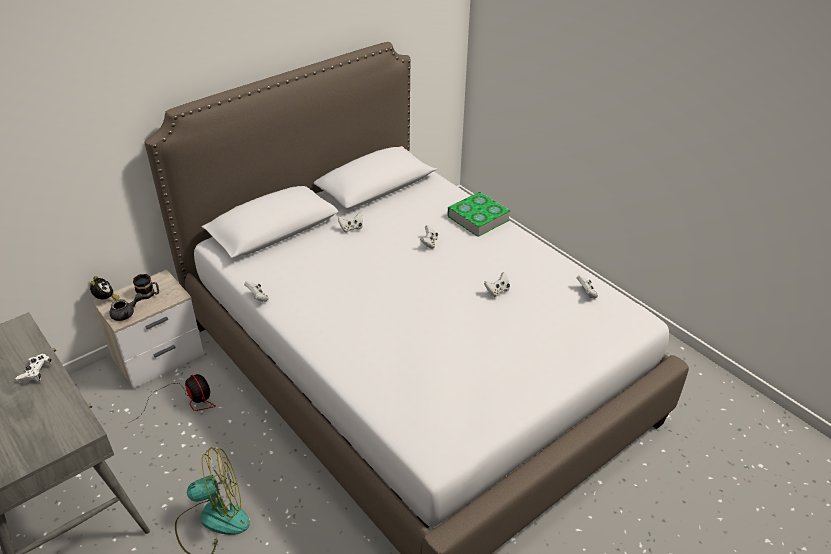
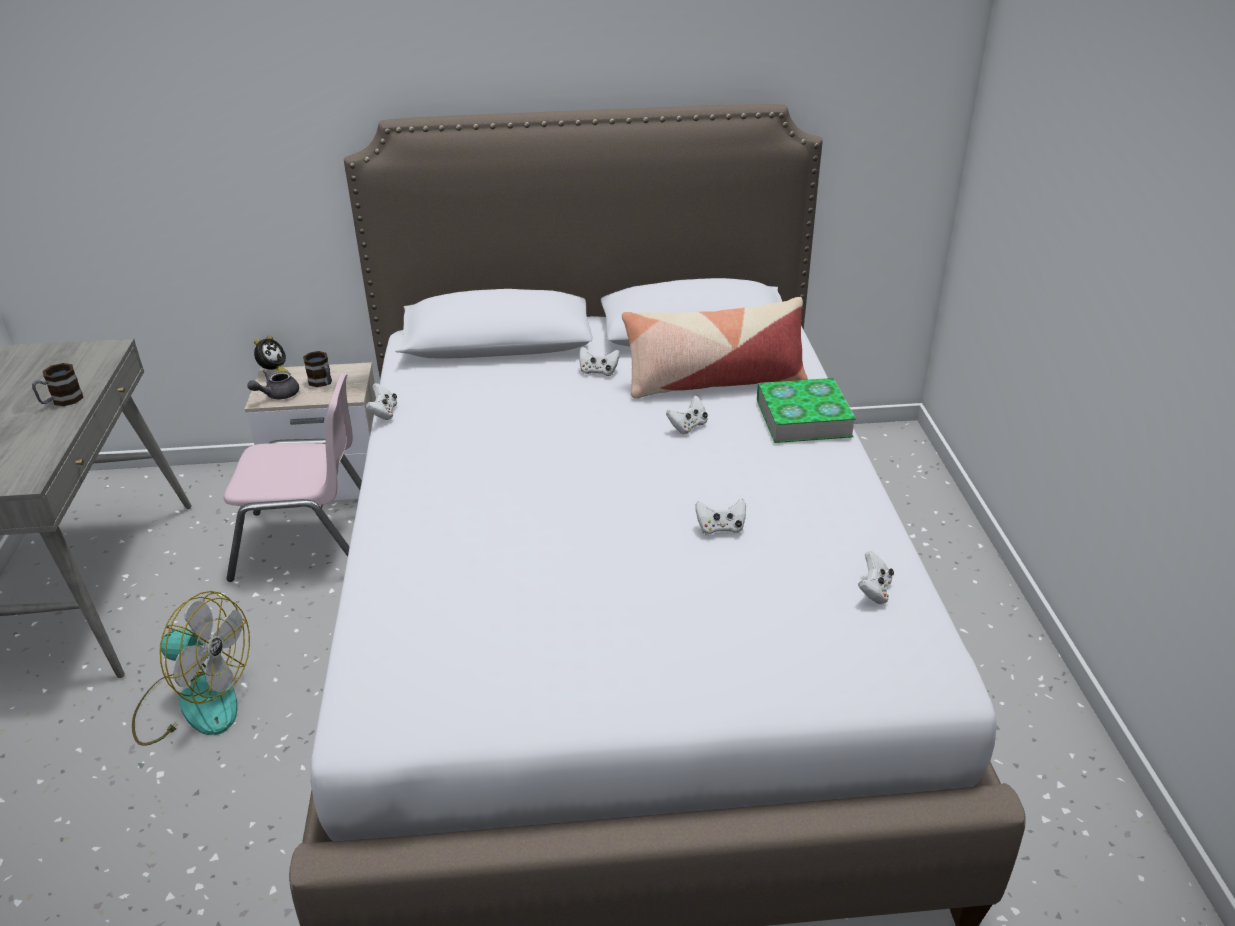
camera: 35 degrees right, 5 degrees down
white game controller [16,354,52,383] -> mug [32,363,83,406]
grey teapot [109,293,143,321] -> grey teapot turned 135 degrees clockwise [247,370,299,399]
fan [128,374,216,423] -> pink chair [224,373,362,582]
none -> pillow [622,297,808,399]

